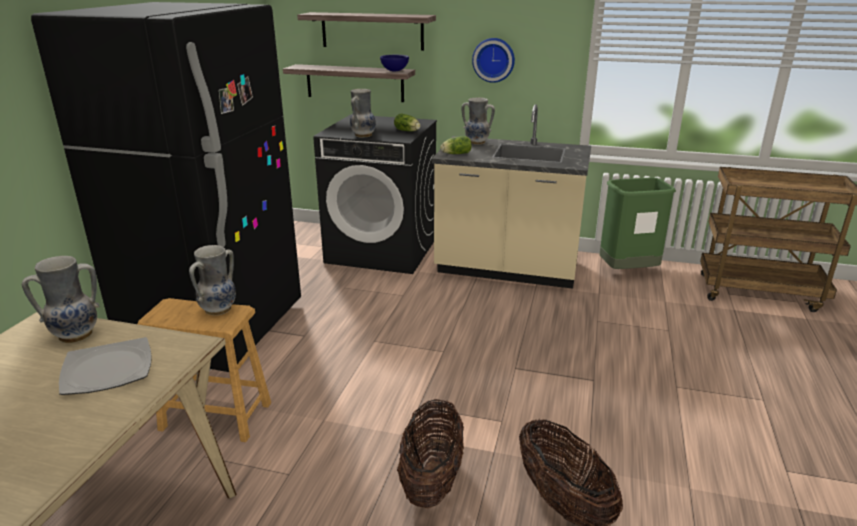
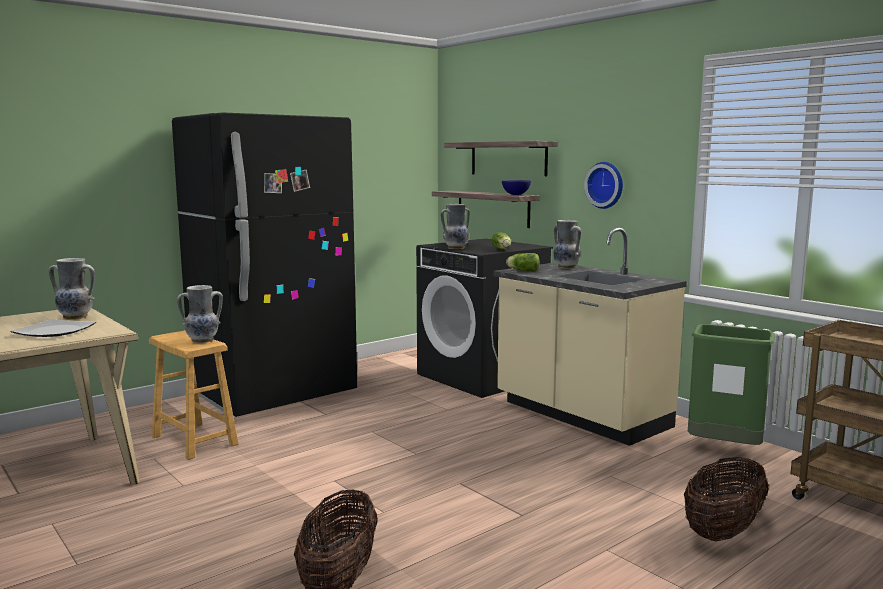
camera: 35 degrees right, 15 degrees down
basket [397,399,464,508] -> basket moved to [684,457,769,541]

